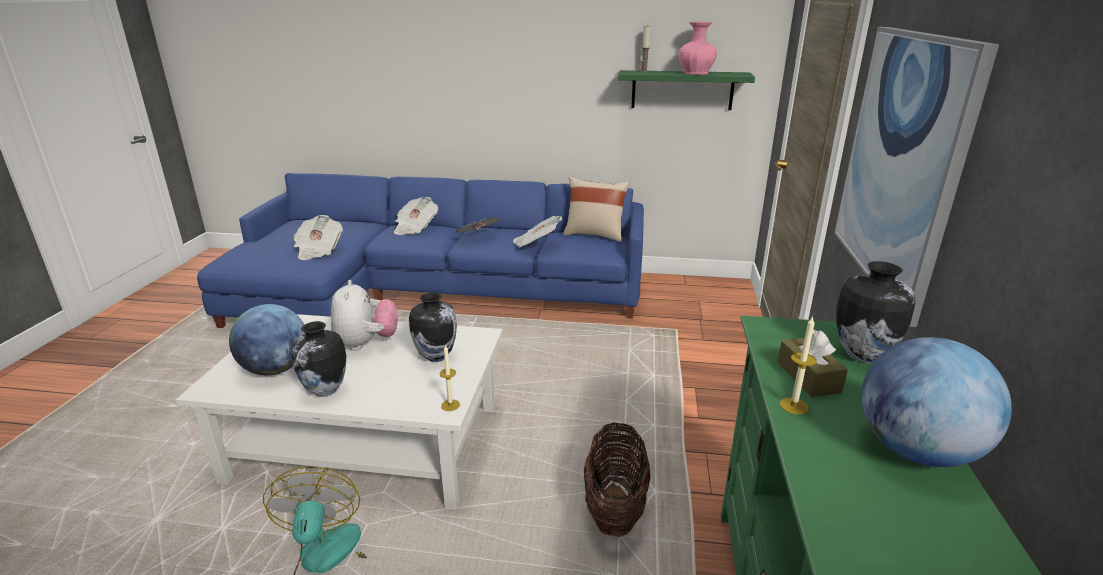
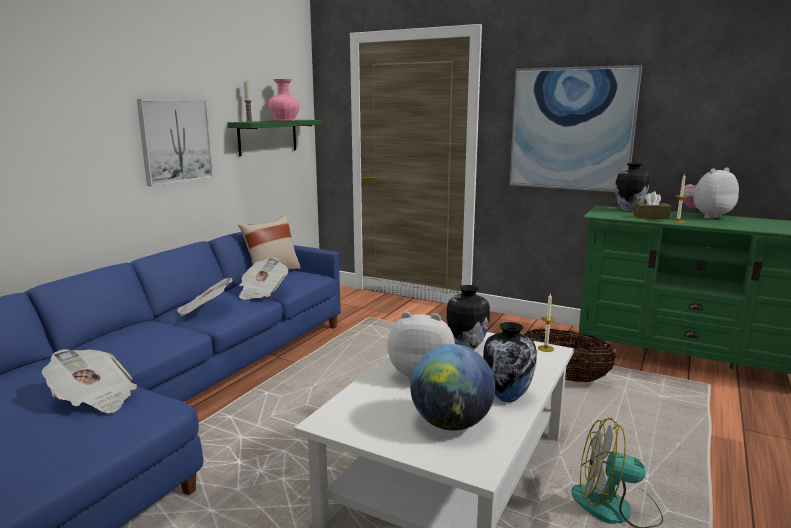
camera: 70 degrees left, 10 degrees down
newspaper [394,197,438,235] -> none
globe [862,337,1012,467] -> plush toy [680,168,739,219]
none -> picture [137,99,214,186]

